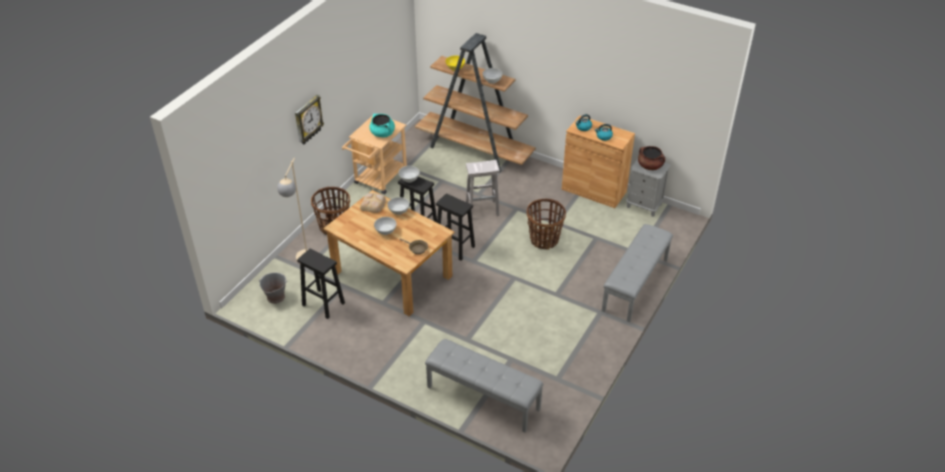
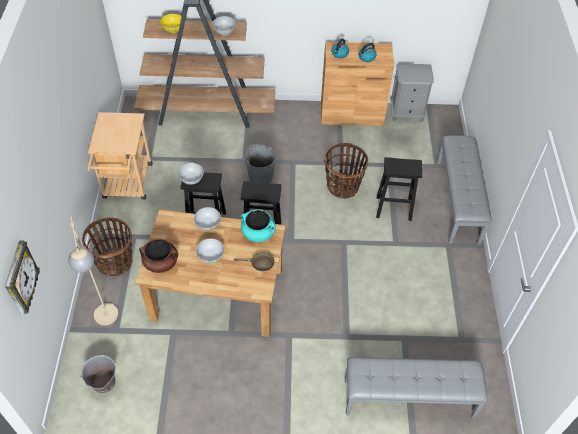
camera: 30 degrees left, 10 degrees up
wall clock [295,95,324,144] -> wall clock moved to [5,240,40,315]
black stool [297,248,345,319] -> black stool moved to [376,157,422,221]
bread [360,193,386,213] -> none
turquoise cooking pot [369,114,395,137] -> turquoise cooking pot moved to [241,210,276,242]
white stool [466,160,500,216] -> grey bucket [245,144,276,183]
brown cooking pot [638,146,665,170] -> brown cooking pot moved to [139,239,178,273]

